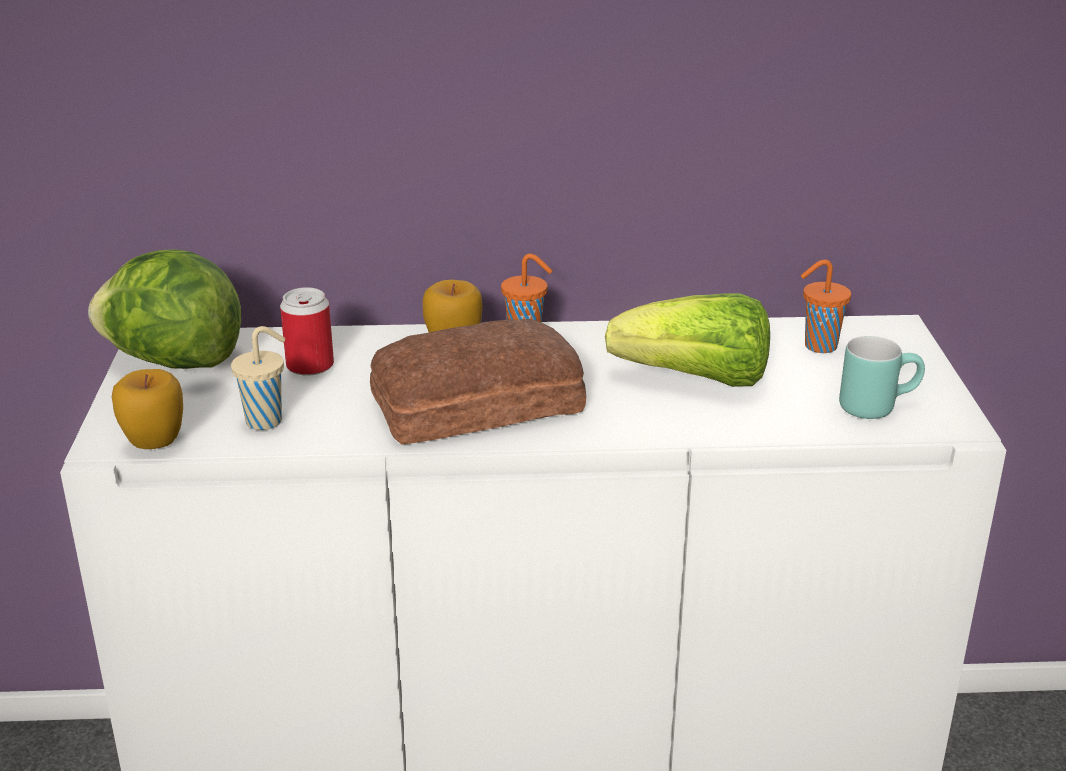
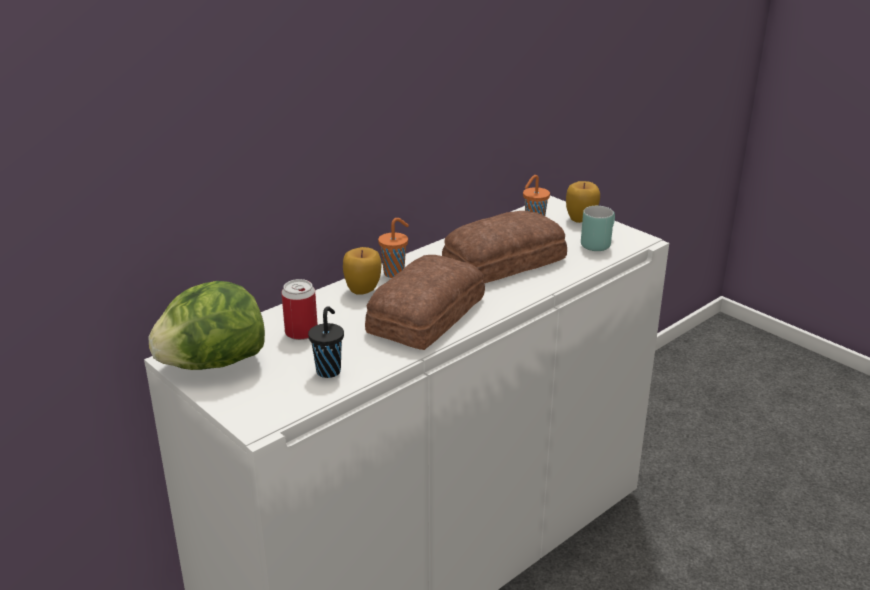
camera: 40 degrees left, 0 degrees up
apple [112,369,183,449] -> apple moved to [566,181,600,223]
beige cup [231,326,285,430] -> black cup [308,306,344,378]
lettuce [605,293,770,387] -> bread [442,211,567,283]

